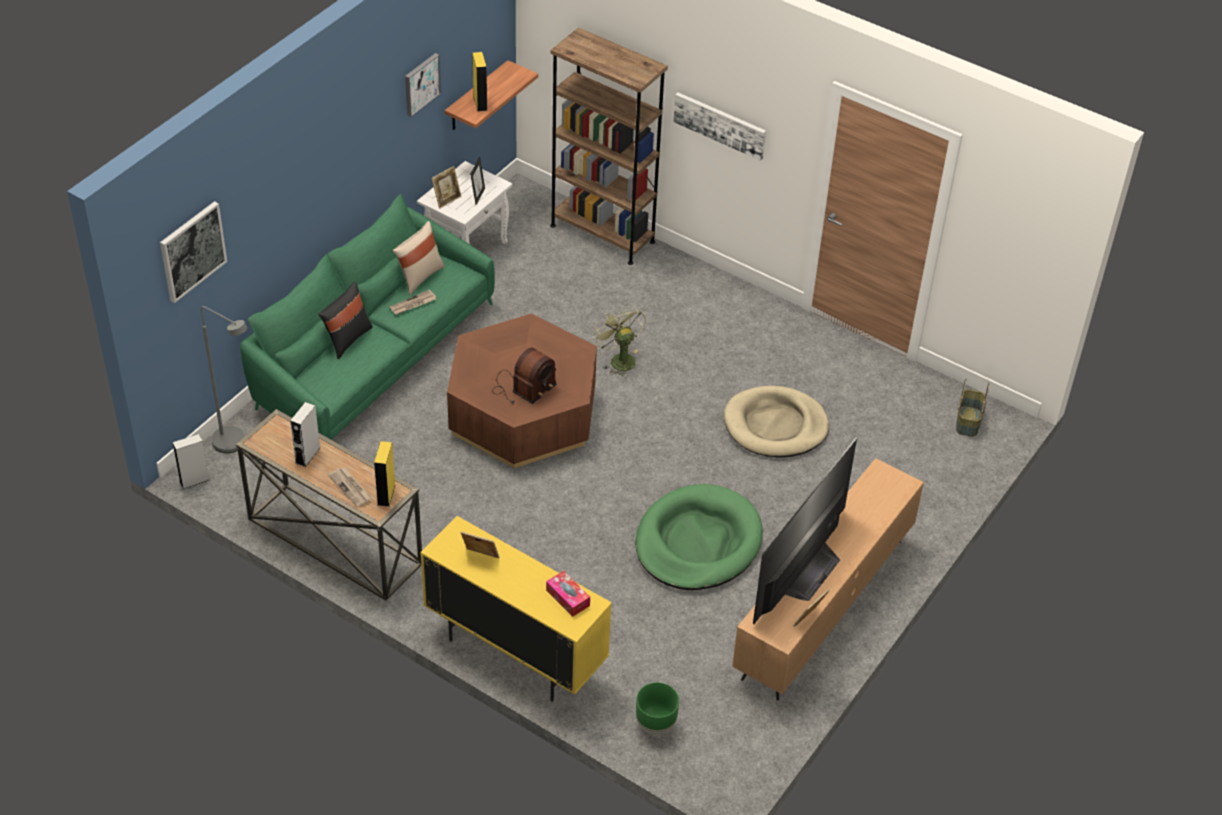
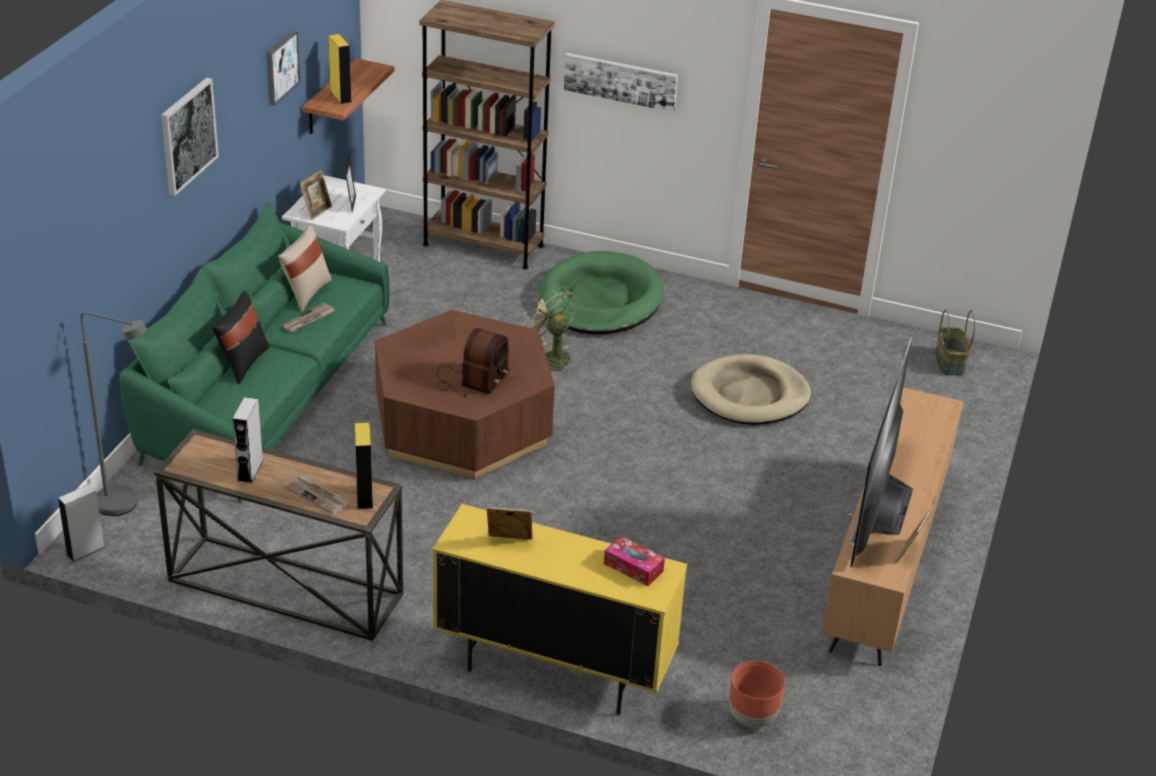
camera: 15 degrees left, 10 degrees down
picture [160,201,227,303] -> picture moved to [161,78,219,196]
green dog bed [635,484,763,590] -> green dog bed moved to [539,251,664,335]
green planter [636,682,679,735] -> brown planter [729,661,785,728]

